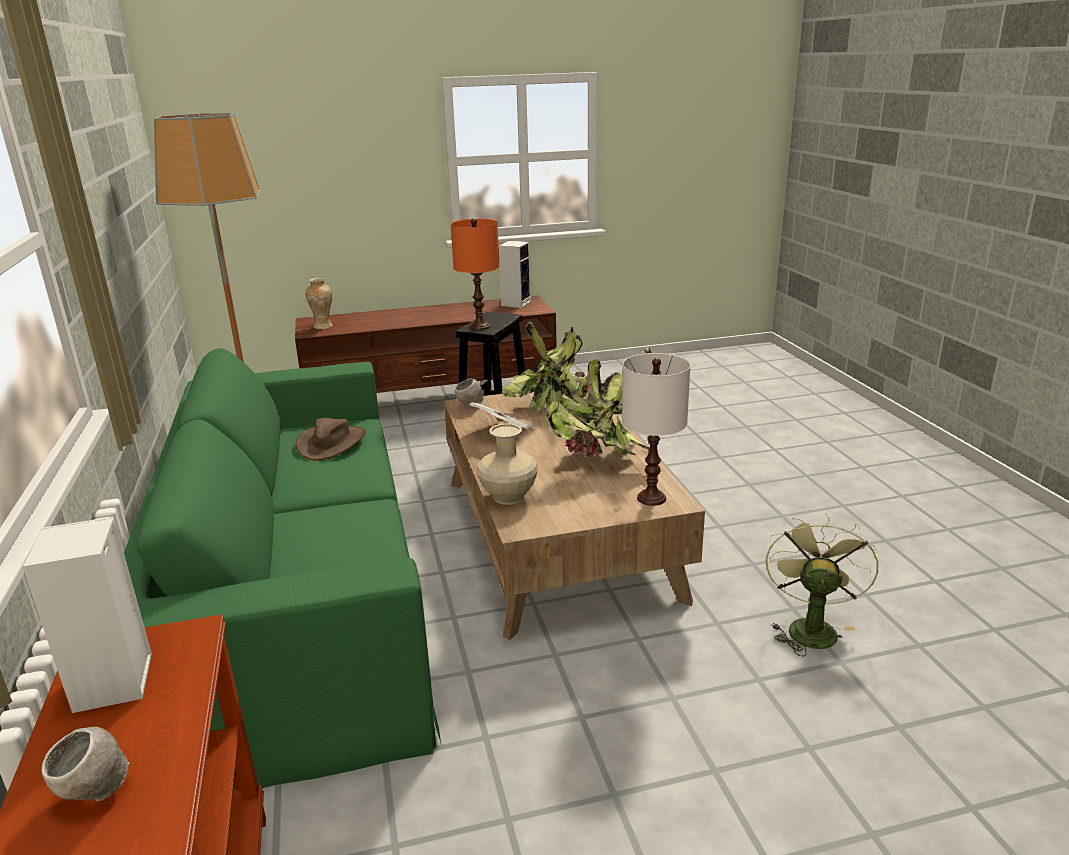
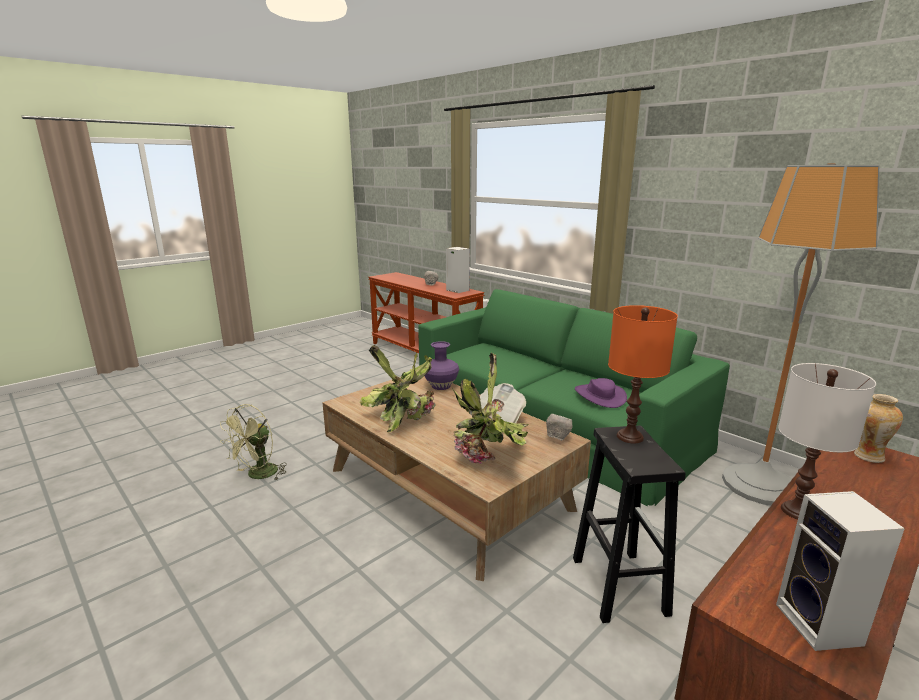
camera: 150 degrees right, 5 degrees down
brown hat [296,418,366,461] -> purple hat [575,378,627,408]
beige vase [477,423,538,505] -> purple vase [424,341,459,390]
white table lamp [622,353,691,506] -> white table lamp moved to [778,363,876,519]
green fan [766,514,878,657] -> green fan turned 45 degrees clockwise [220,404,287,481]

